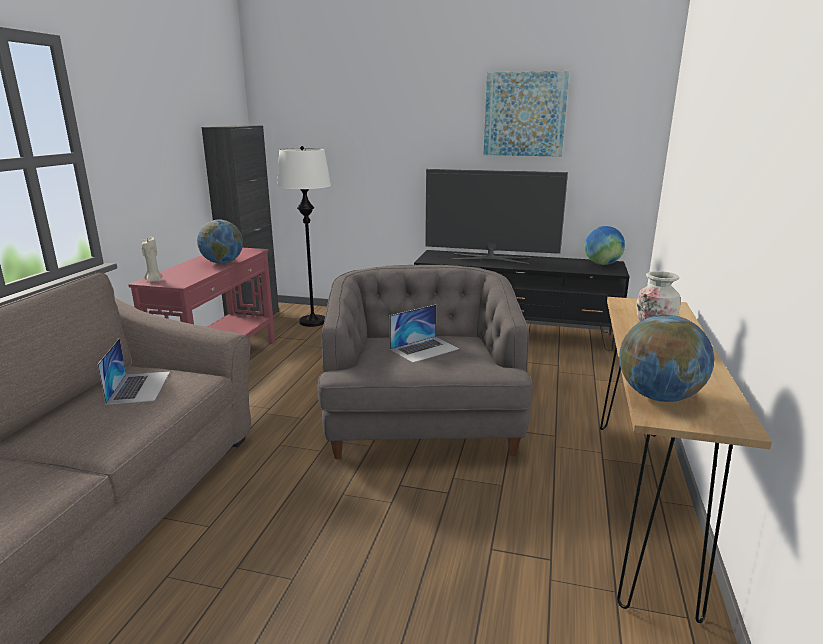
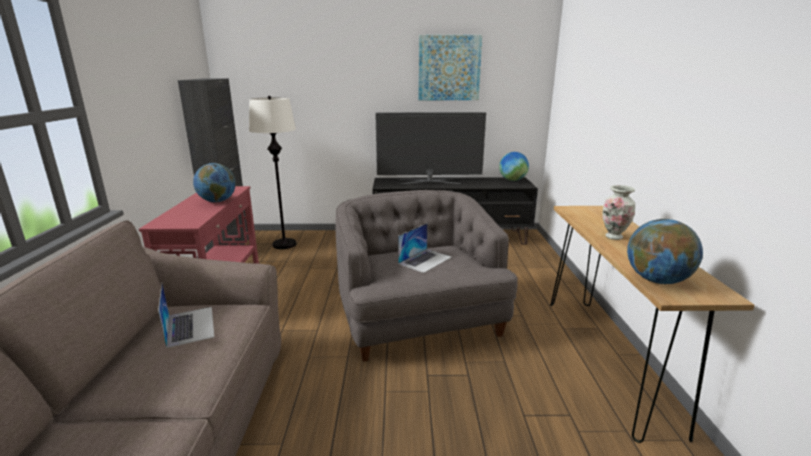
camera: 15 degrees left, 0 degrees up
beige candle [141,237,163,282] -> none

